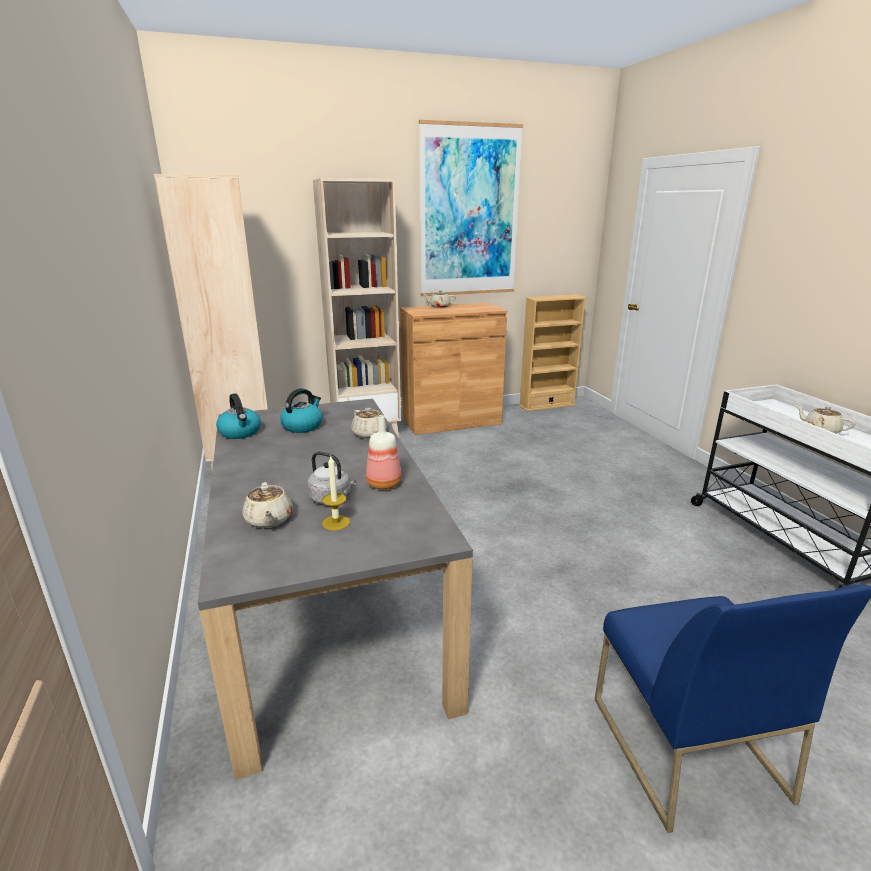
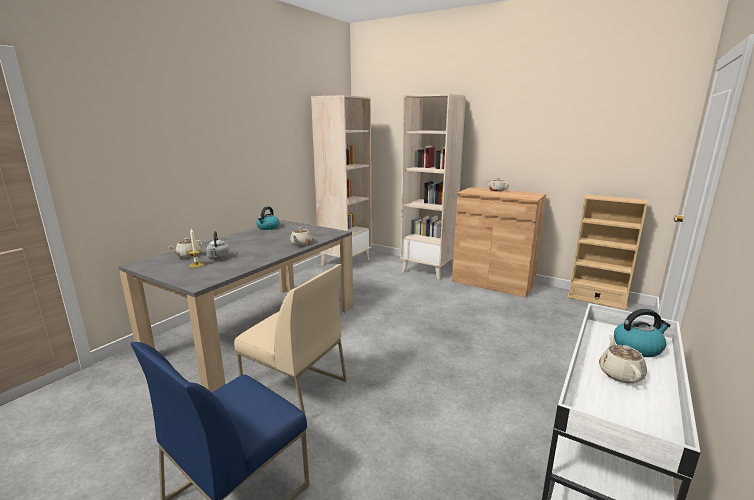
camera: 50 degrees right, 5 degrees down
kettle [280,389,323,433] -> kettle moved to [614,309,671,357]
bottle [366,415,402,489] -> none
picture [419,120,523,296] -> none
none -> beige chair [234,264,347,414]

